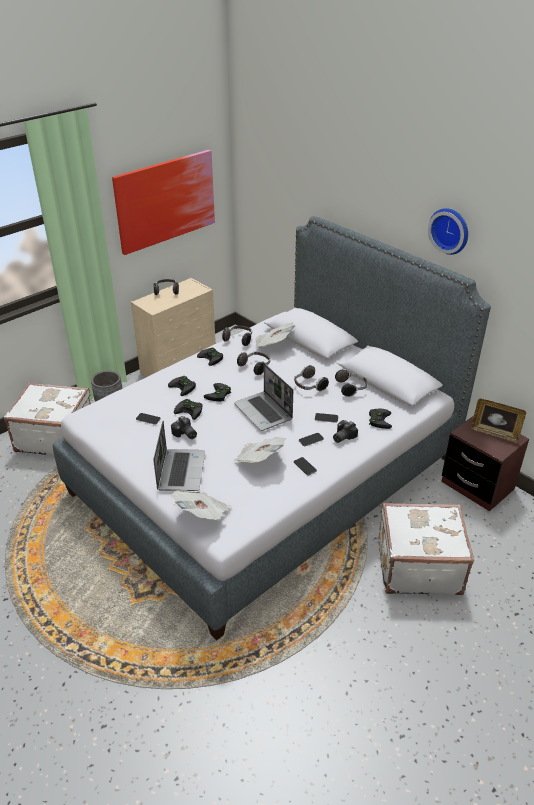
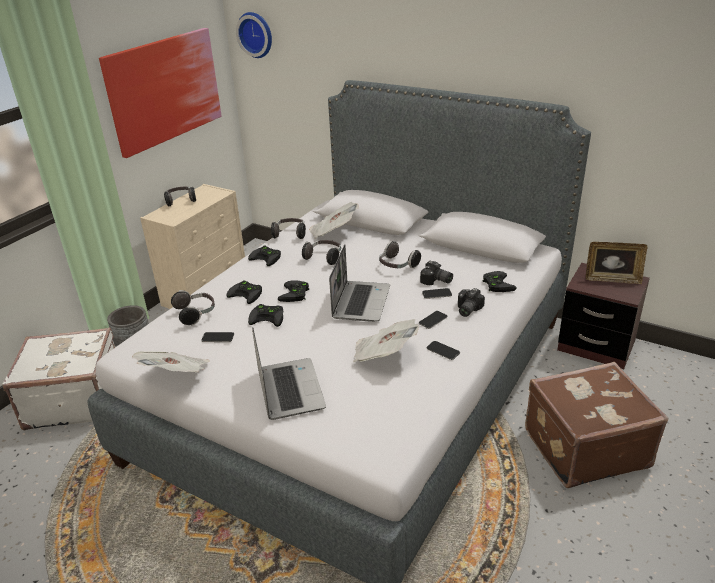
camera: 15 degrees left, 5 degrees down
camera [171,416,197,439] -> camera moved to [420,261,453,285]
newspaper [171,490,232,520] -> newspaper moved to [132,351,210,373]
laptop [234,363,293,431] -> laptop turned 120 degrees counterclockwise [329,244,390,322]
headphones [335,369,367,397] -> headphones moved to [171,290,215,326]
white suitcase [378,503,474,595] -> brown suitcase [525,362,668,488]
wall clock [428,208,468,255] -> wall clock moved to [236,12,272,58]

